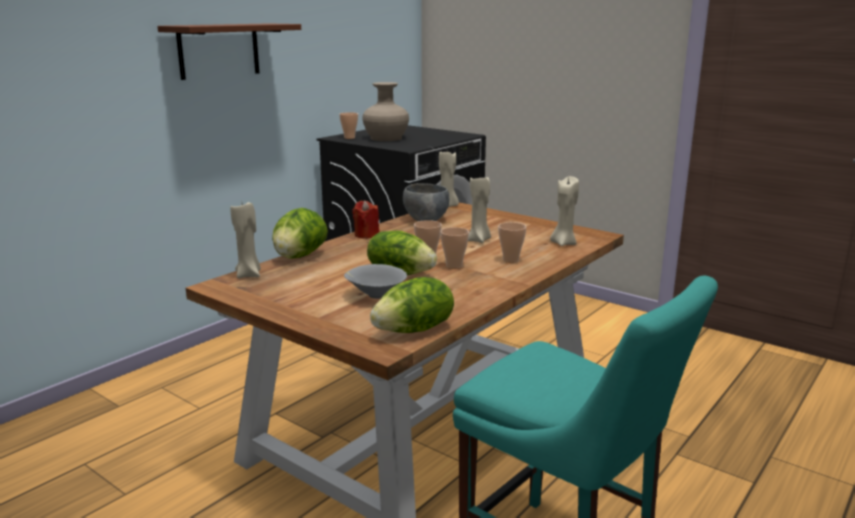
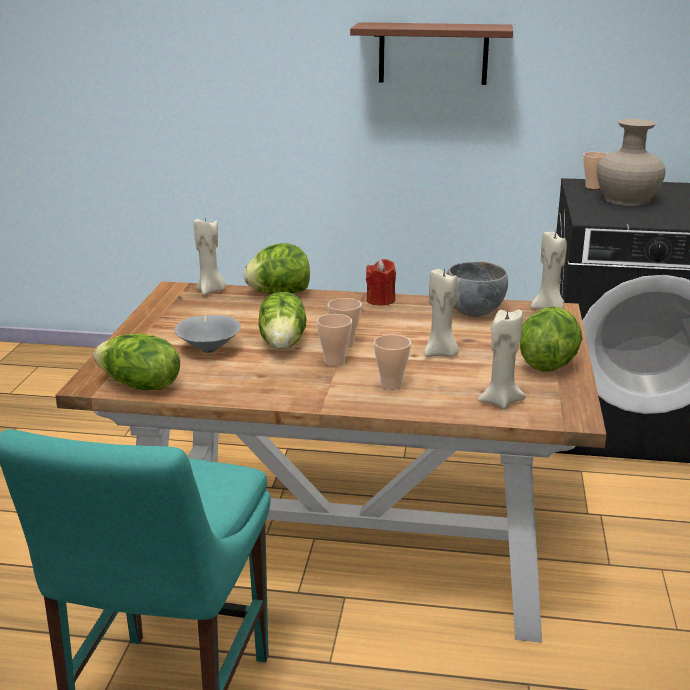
camera: 60 degrees right, 5 degrees up
none -> lettuce [520,306,583,372]

